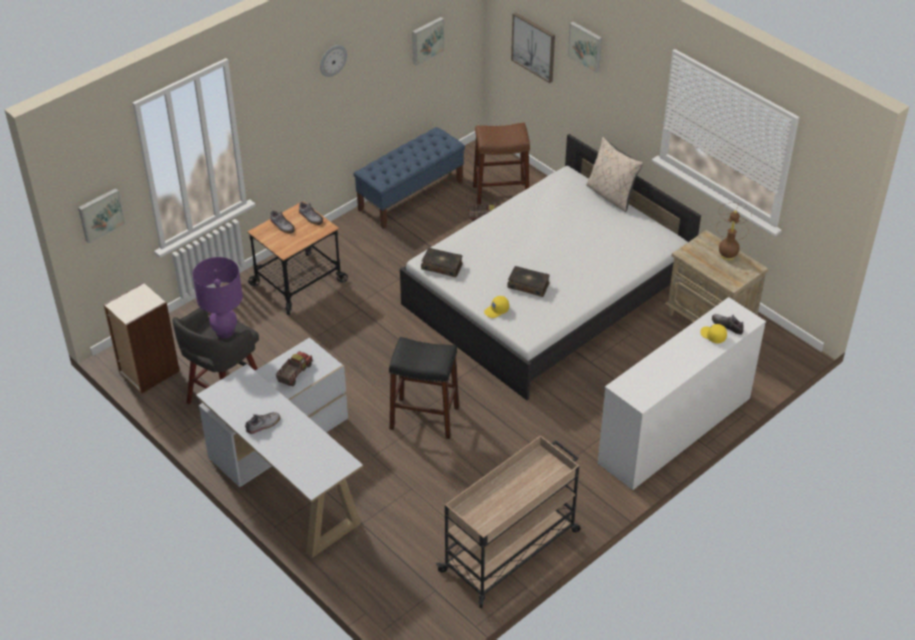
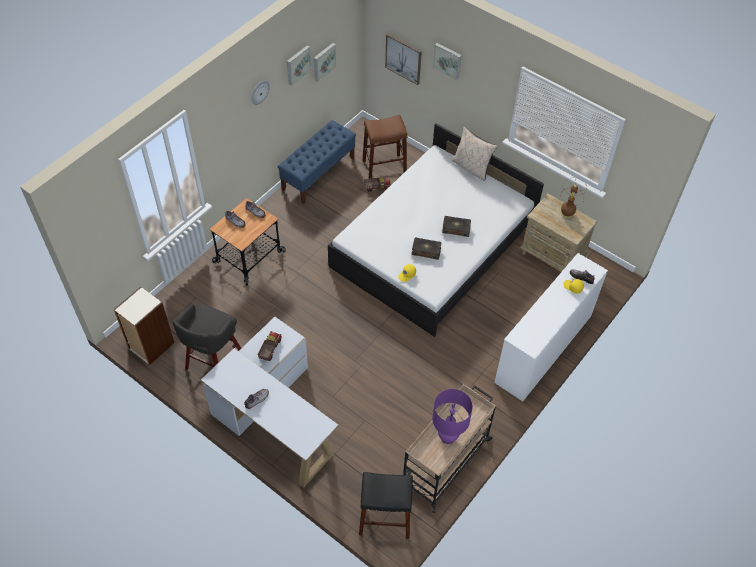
camera: 10 degrees left, 10 degrees up
picture [78,188,125,243] -> picture moved to [287,45,311,86]
purple table lamp [193,257,243,339] -> purple table lamp moved to [432,389,473,444]
black stool [389,337,459,439] -> black stool moved to [359,472,413,538]
book [421,248,463,277] -> book moved to [442,216,471,237]

